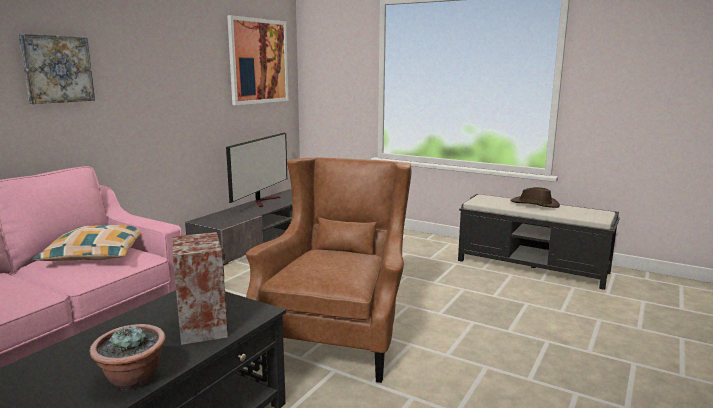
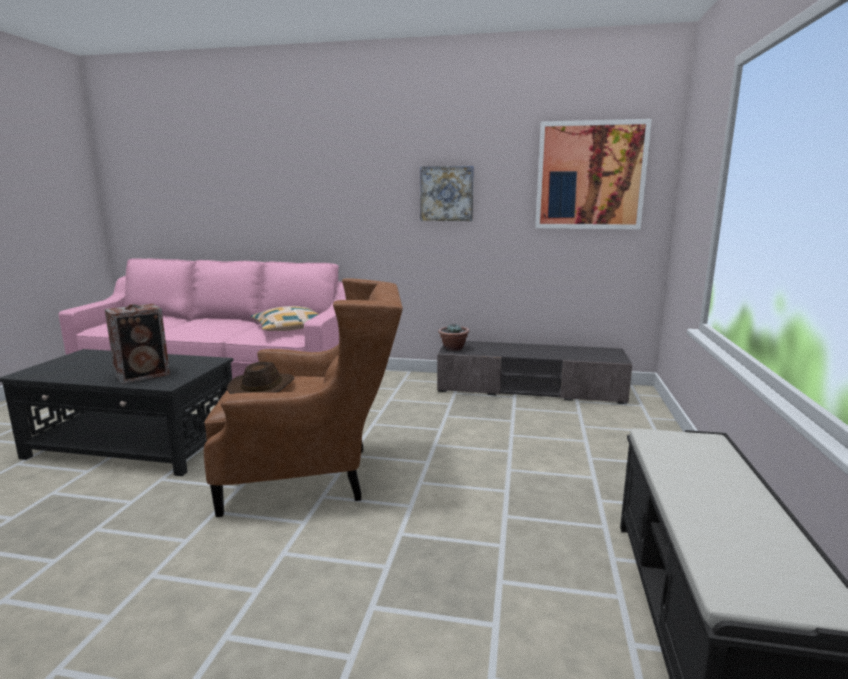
camera: 70 degrees right, 0 degrees up
picture [19,34,95,104] -> picture moved to [420,166,474,221]
potted plant [90,324,166,390] -> potted plant moved to [438,324,469,351]
television [226,133,287,207] -> none
brown hat [510,187,560,208] -> brown hat moved to [227,362,295,394]

